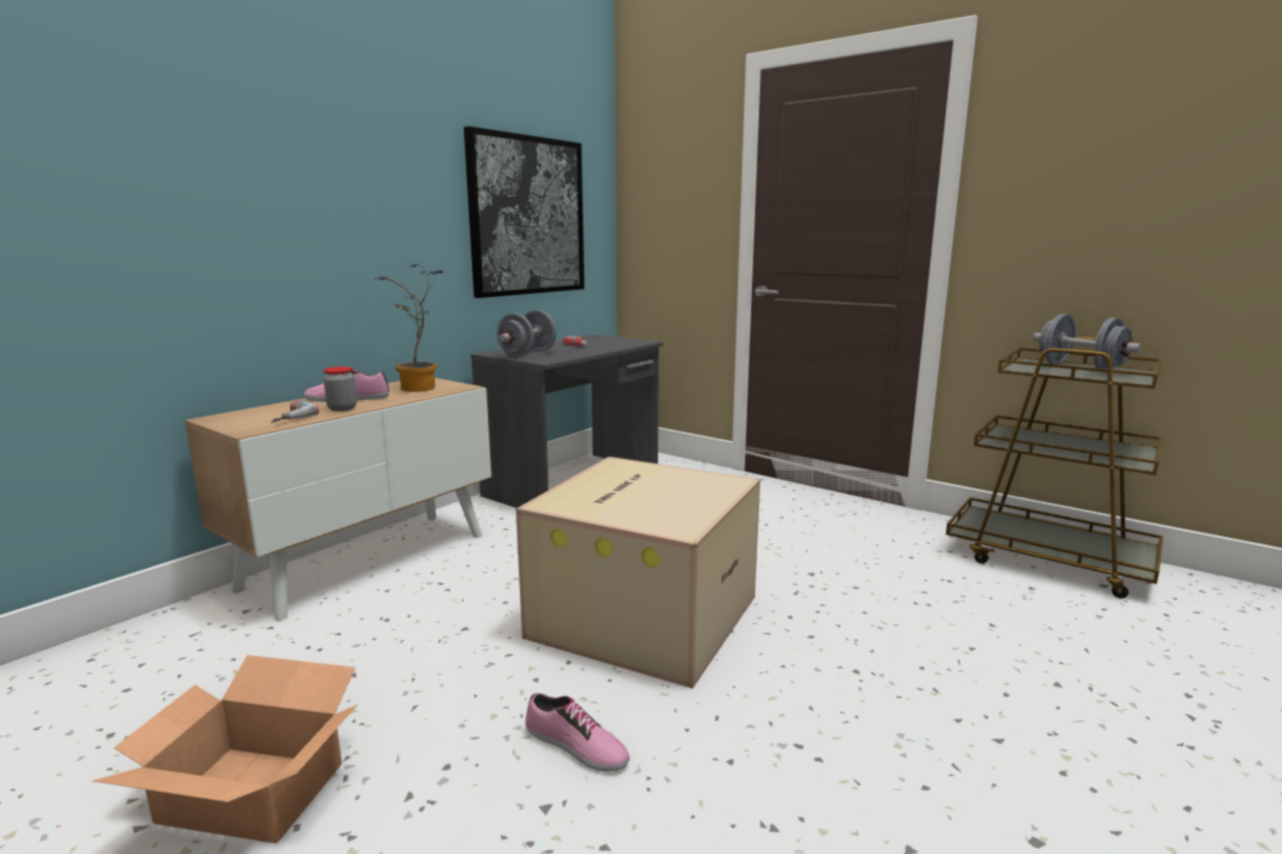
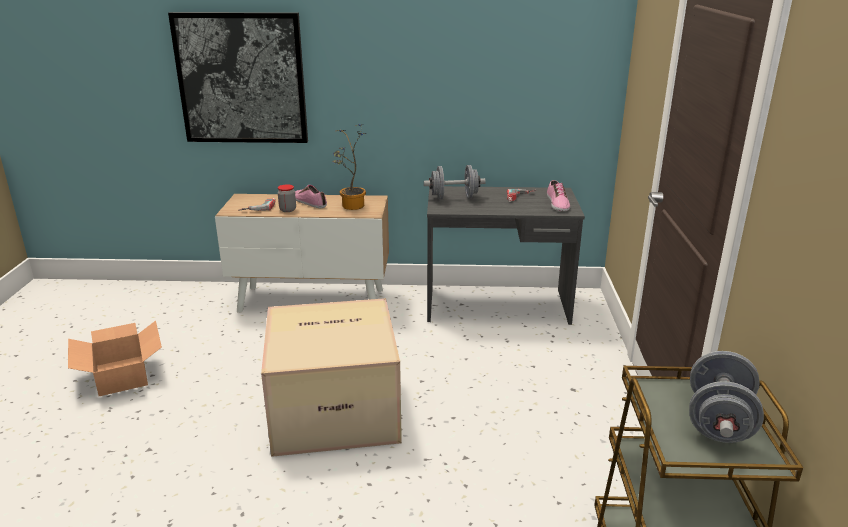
camera: 55 degrees right, 10 degrees up
picture [464,126,584,298] -> picture moved to [168,12,308,143]
shoe [525,693,630,772] -> shoe moved to [547,180,570,211]

